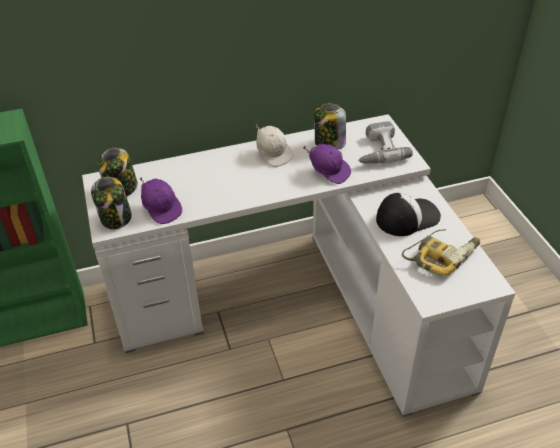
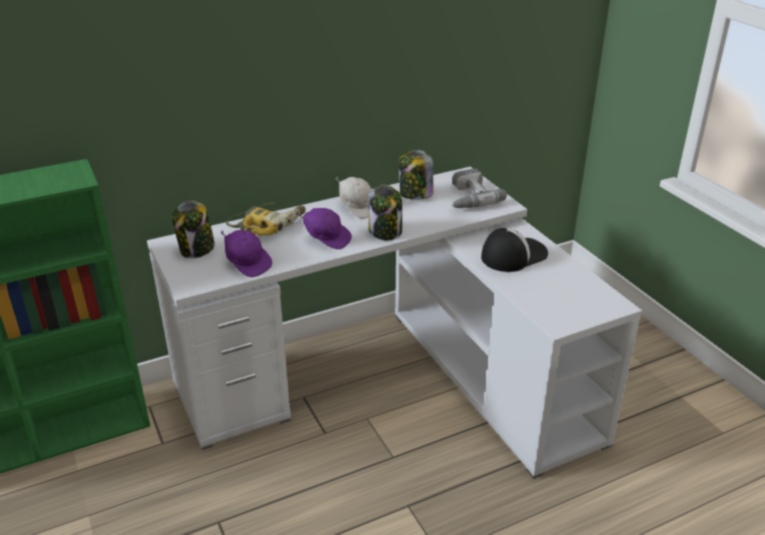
camera: 10 degrees left, 10 degrees down
jar [91,177,132,229] -> jar moved to [368,185,402,240]
purple cap [303,144,351,184] -> purple cap moved to [295,208,352,249]
power drill [402,229,480,275] -> power drill moved to [226,203,306,236]

